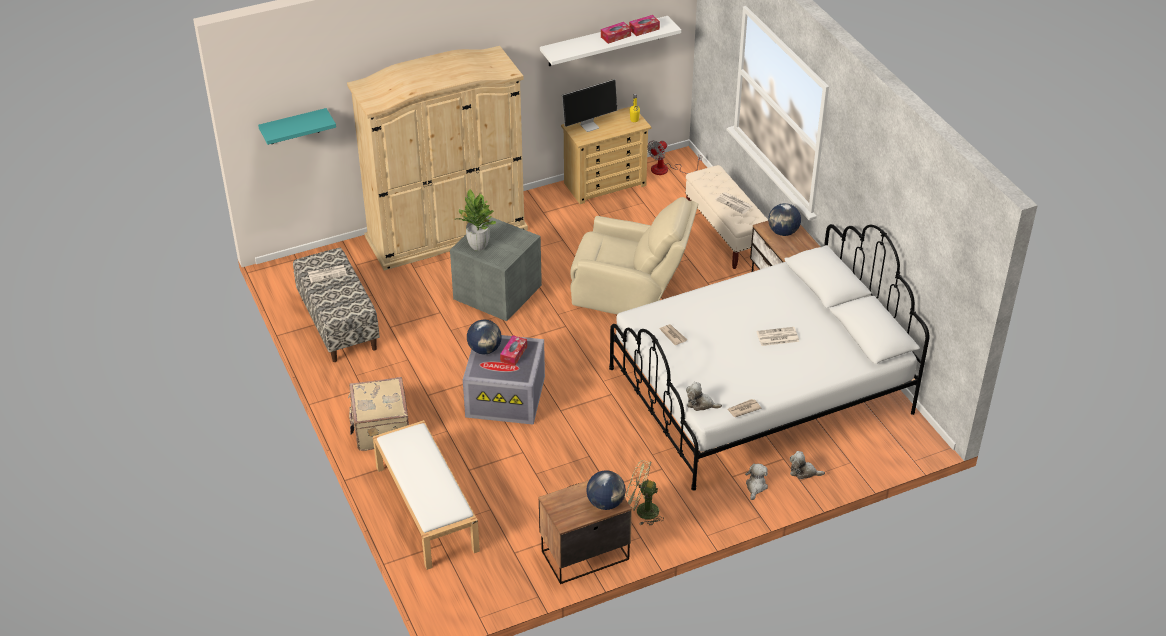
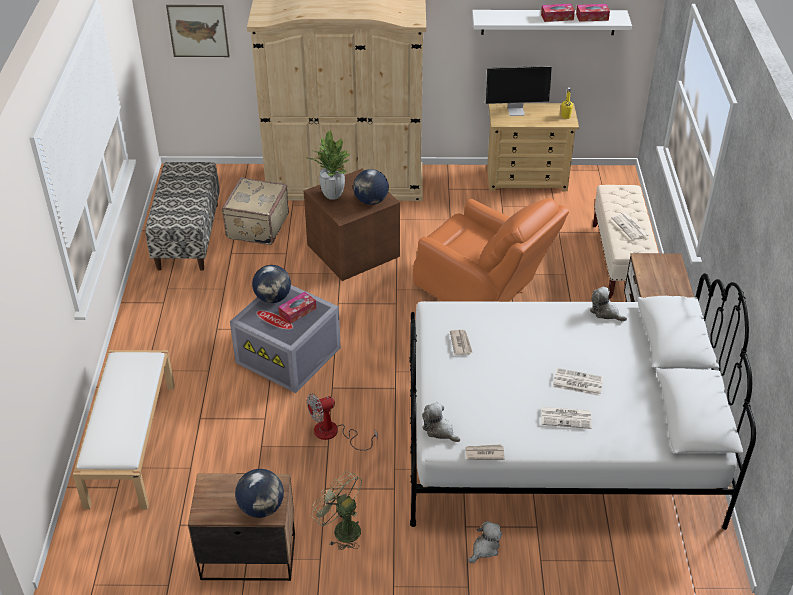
camera: 25 degrees right, 0 degrees up
turquoise shelf [258,108,336,145] -> picture [166,5,230,57]
newspaper [308,265,347,283] -> newspaper moved to [541,407,591,429]
beige suitcase [348,377,409,451] -> beige suitcase moved to [222,177,289,245]
grey storage box [450,216,542,321] -> brown storage box [304,169,400,281]
beige armchair [570,197,698,314] -> orange armchair [413,198,569,302]
fan [648,140,702,175] -> fan moved to [307,393,378,451]
globe [768,203,801,236] -> globe moved to [353,169,389,205]
plush toy [790,451,825,479] -> plush toy moved to [590,286,627,321]

